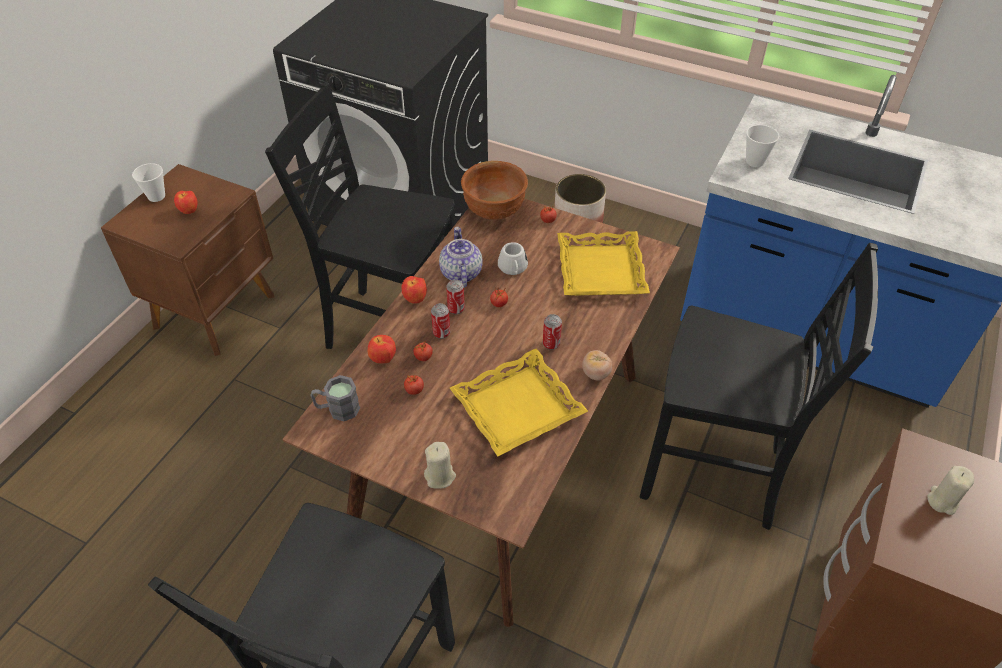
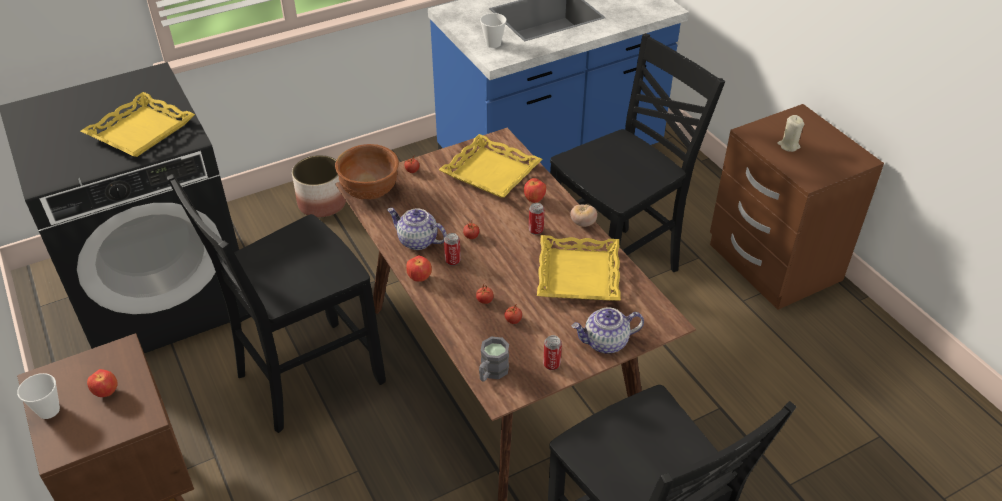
camera: 55 degrees left, 5 degrees down
apple [368,335,396,363] -> apple moved to [524,178,546,203]
beige candle [424,442,456,489] -> teapot [571,307,644,354]
can [431,303,450,339] -> can moved to [543,335,562,370]
white mug [498,242,528,275] -> none
none -> yellow tray [81,92,195,157]

